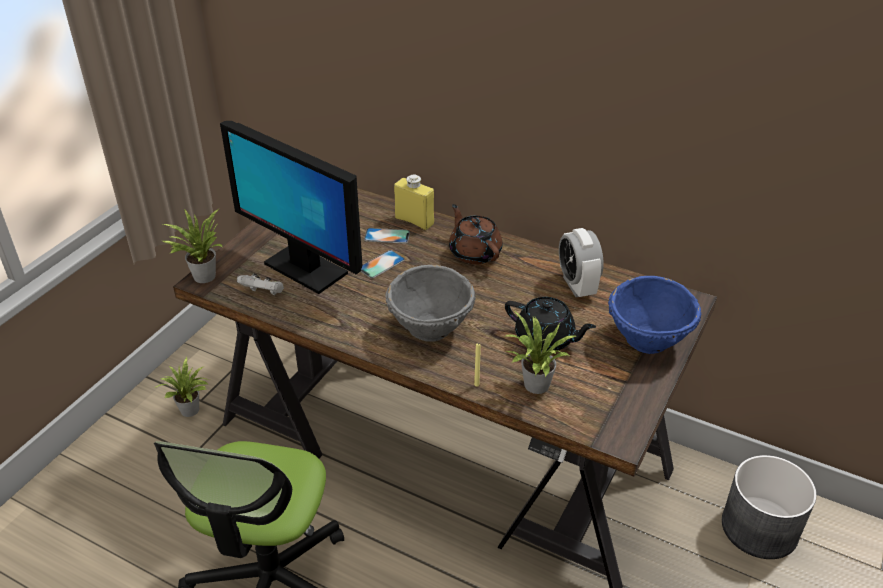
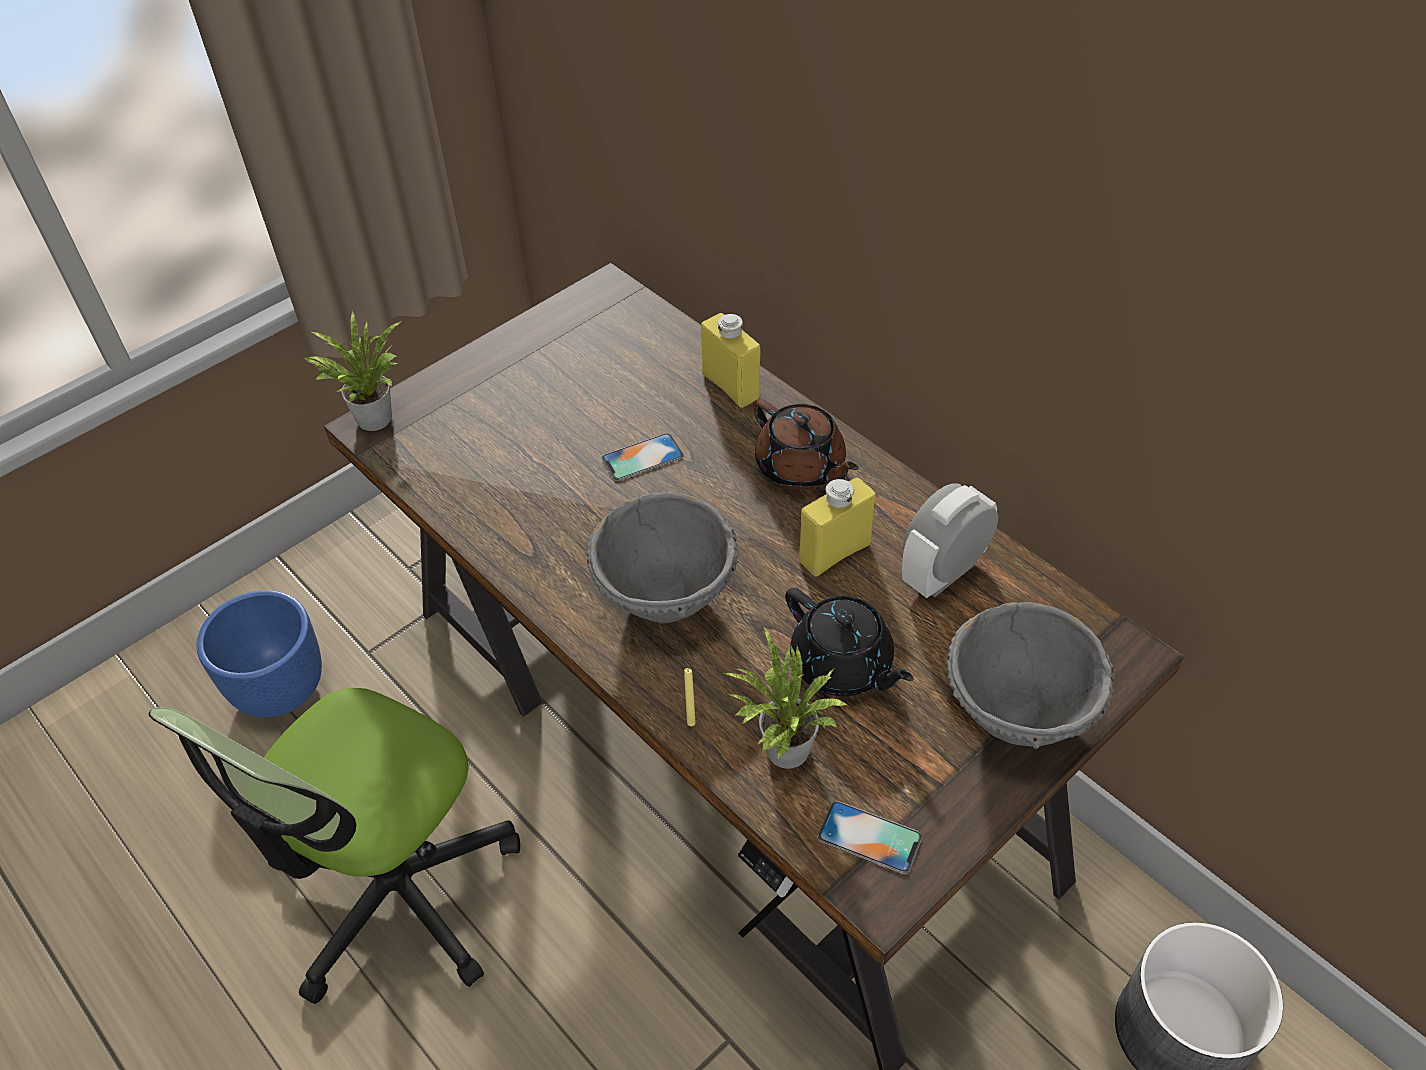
camera: 20 degrees right, 10 degrees up
potted plant [156,357,210,417] -> none
monitor [220,121,362,294] -> none
white game controller [237,273,284,295] -> none
phone [364,228,410,244] -> phone moved to [818,801,922,874]
brown teapot [449,204,502,264] -> brown teapot turned 150 degrees clockwise [753,399,859,490]
alarm clock [559,228,604,297] -> alarm clock turned 45 degrees clockwise [902,483,998,598]
blue bowl [608,276,701,354] -> grey bowl [946,602,1114,749]
none -> blue planter [196,590,322,717]
none -> yellow bottle [799,477,876,577]

